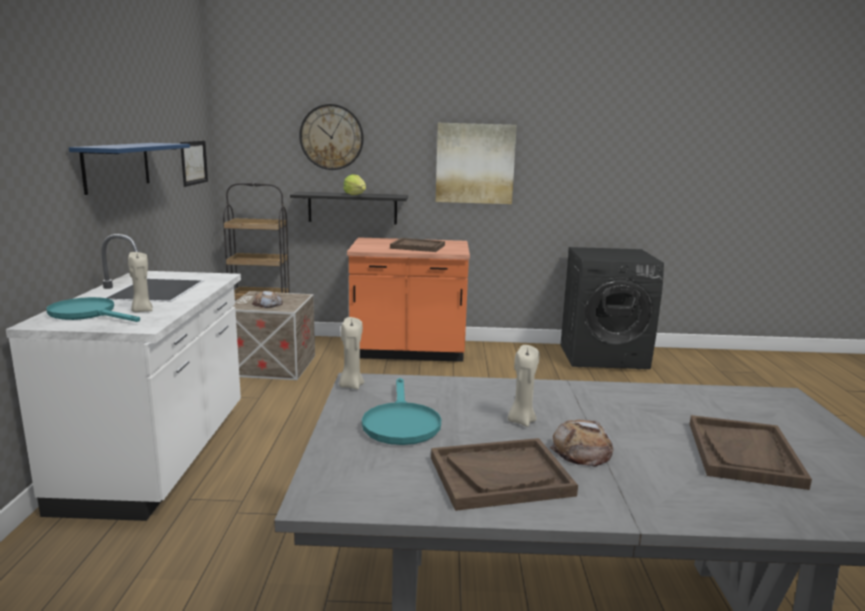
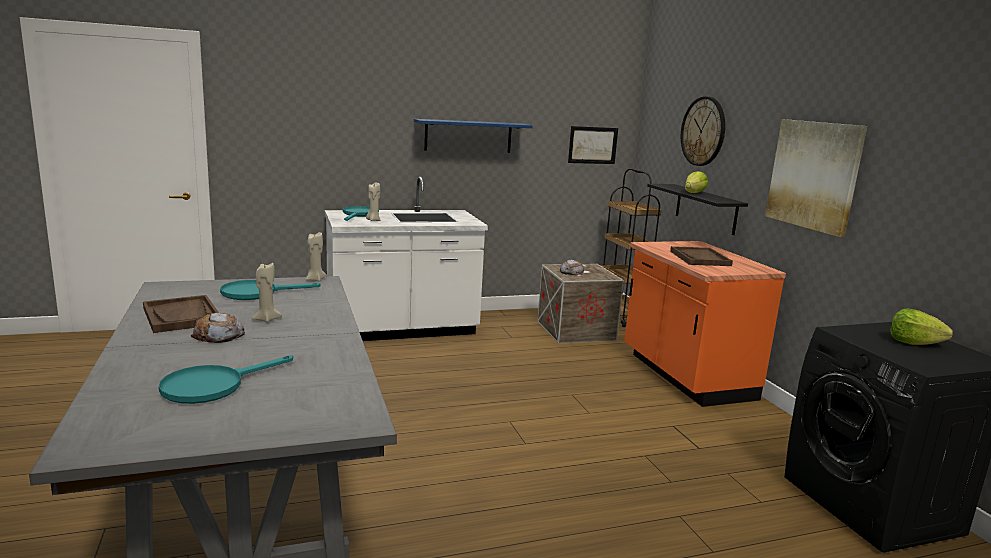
camera: 70 degrees right, 0 degrees up
brown tray [690,415,812,490] -> turquoise frying pan [159,355,293,404]
none -> lettuce [890,309,953,345]

